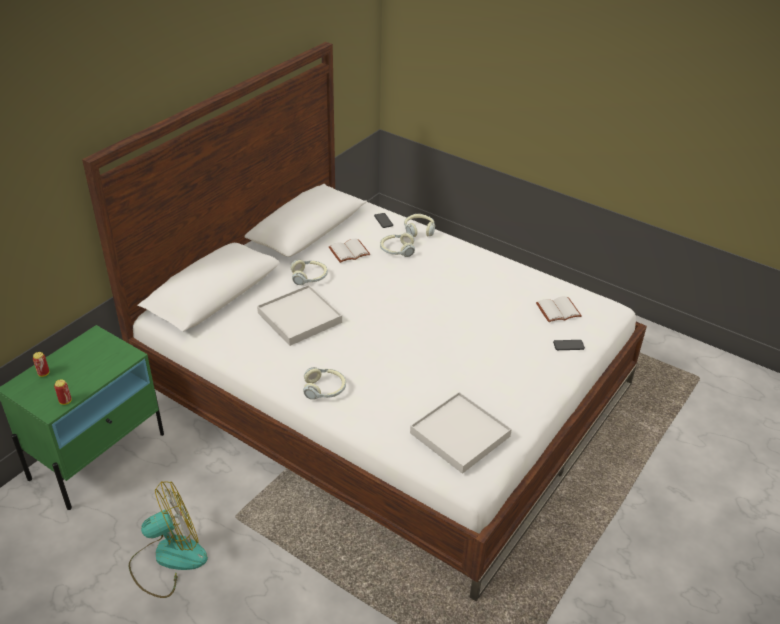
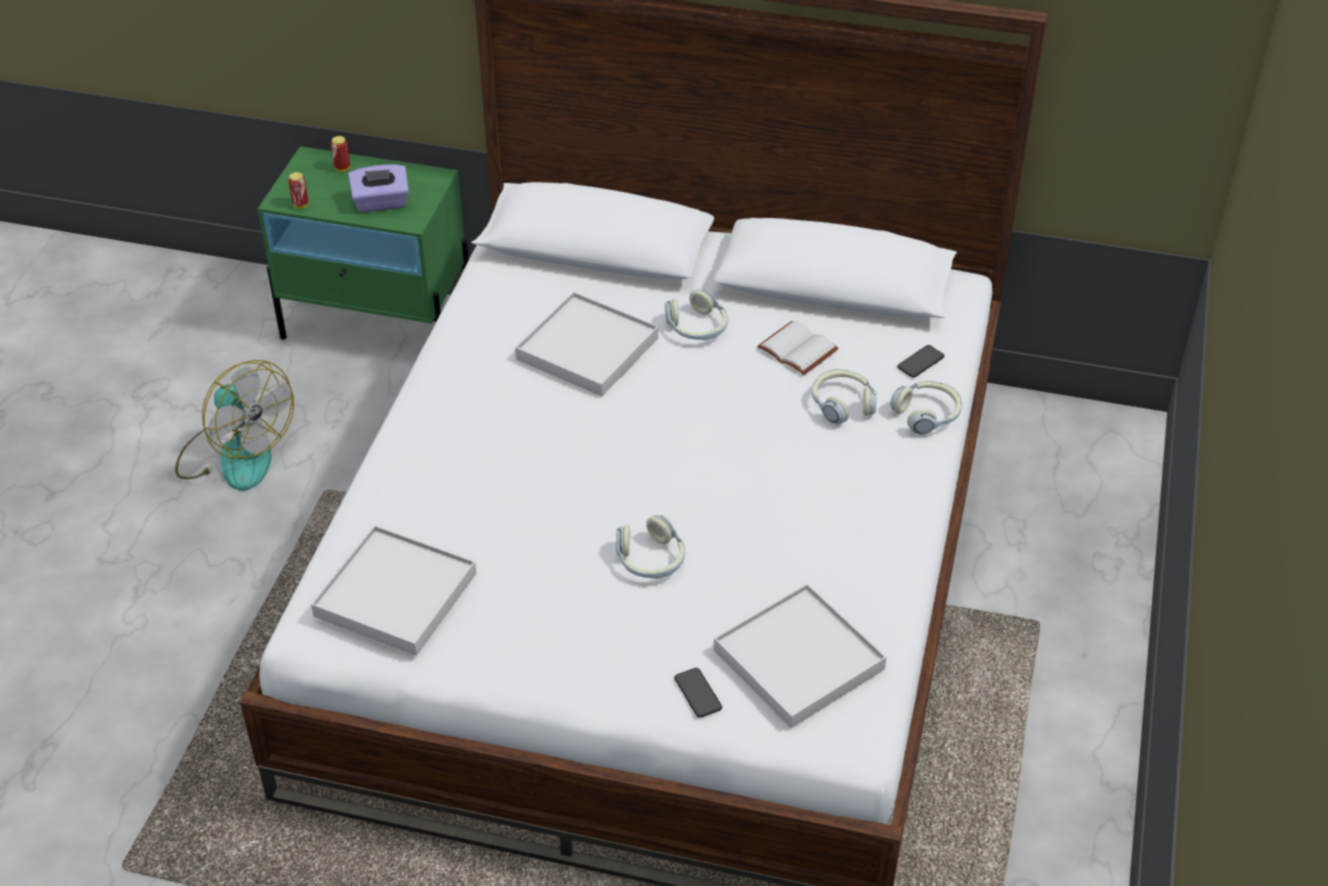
camera: 70 degrees right, 5 degrees up
headphones [303,367,346,400] -> headphones moved to [616,515,686,579]
white book [536,296,582,322] -> white tray [714,584,887,728]
none -> purple tissue box [348,164,409,212]

